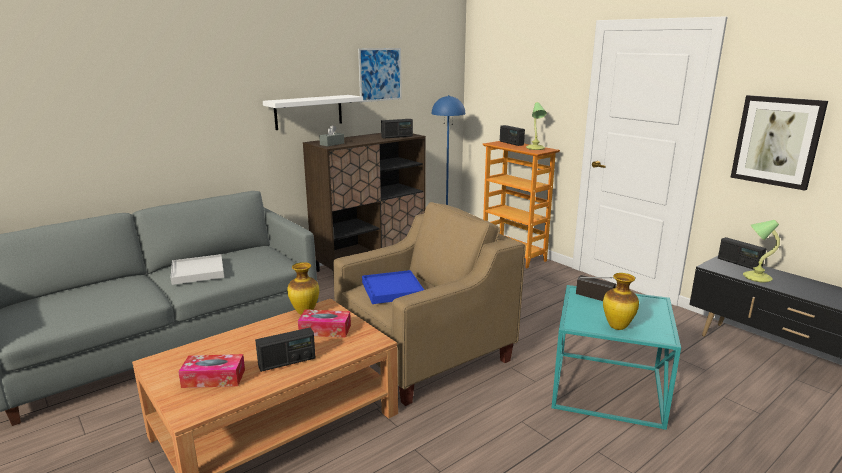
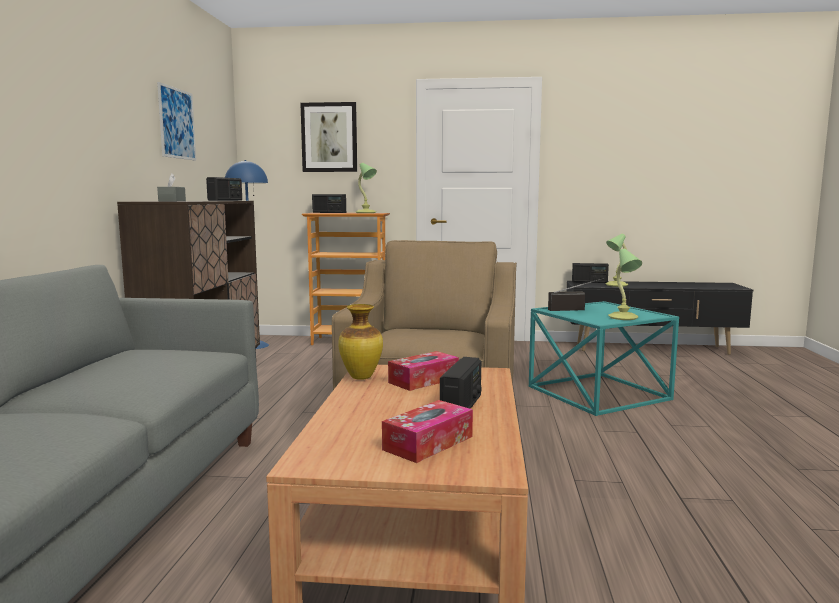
camera: 45 degrees left, 10 degrees down
white tray [171,254,224,285] -> none
white shelf [263,95,363,130] -> none
blue tray [362,270,424,304] -> none
vase [603,273,639,330] -> table lamp [608,249,642,320]
picture [730,95,828,190] -> picture moved to [300,102,357,172]

